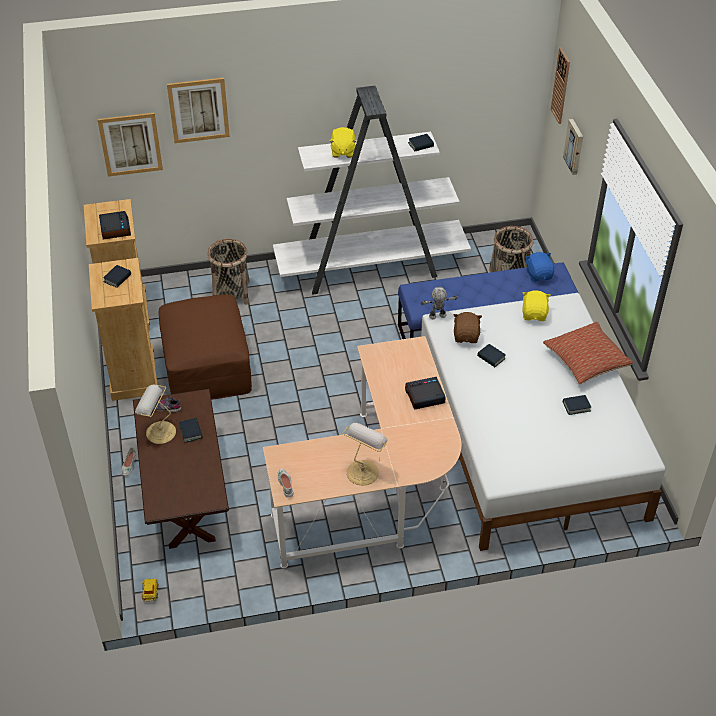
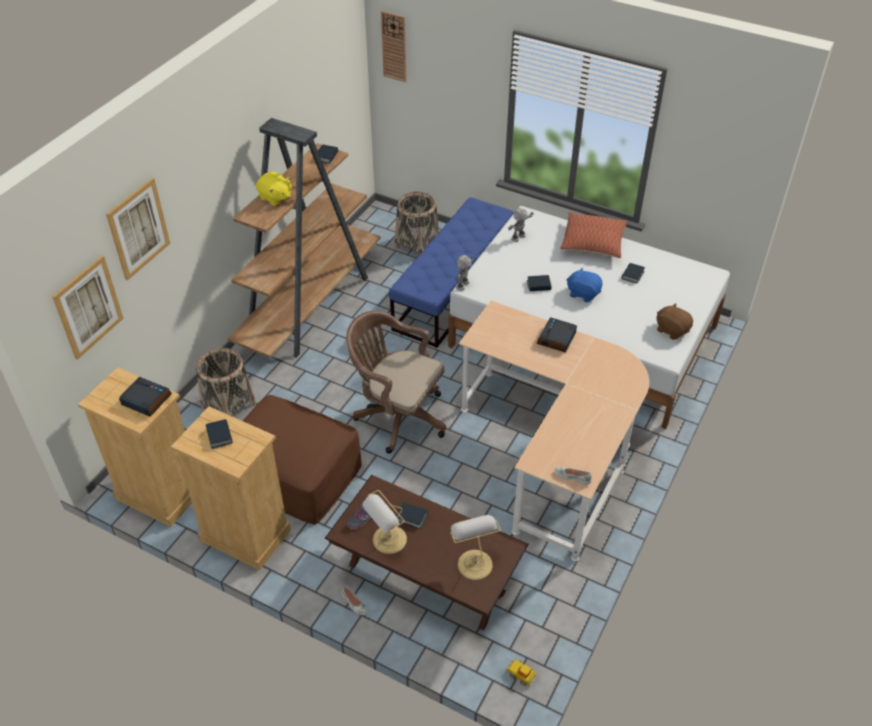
camera: 50 degrees left, 0 degrees up
white bookcase [273,86,471,295] -> brown bookcase [227,118,380,358]
table lamp [342,423,388,486] -> table lamp moved to [450,515,501,580]
brown plush toy [453,312,482,343] -> brown plush toy moved to [657,303,693,340]
yellow plush toy [522,290,551,321] -> toy robot [508,208,533,242]
blue plush toy [525,252,554,282] -> blue plush toy moved to [566,268,602,302]
picture [563,119,583,175] -> none
none -> brown office chair [346,311,446,454]

